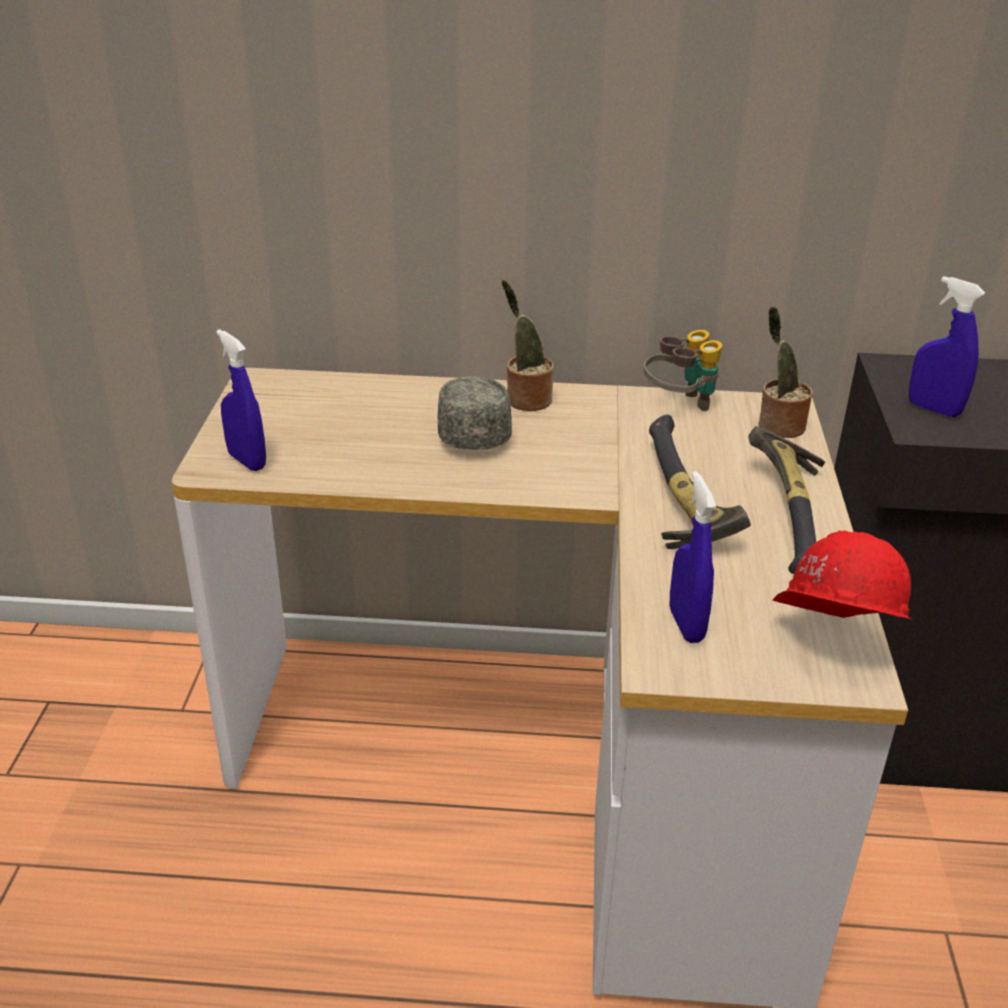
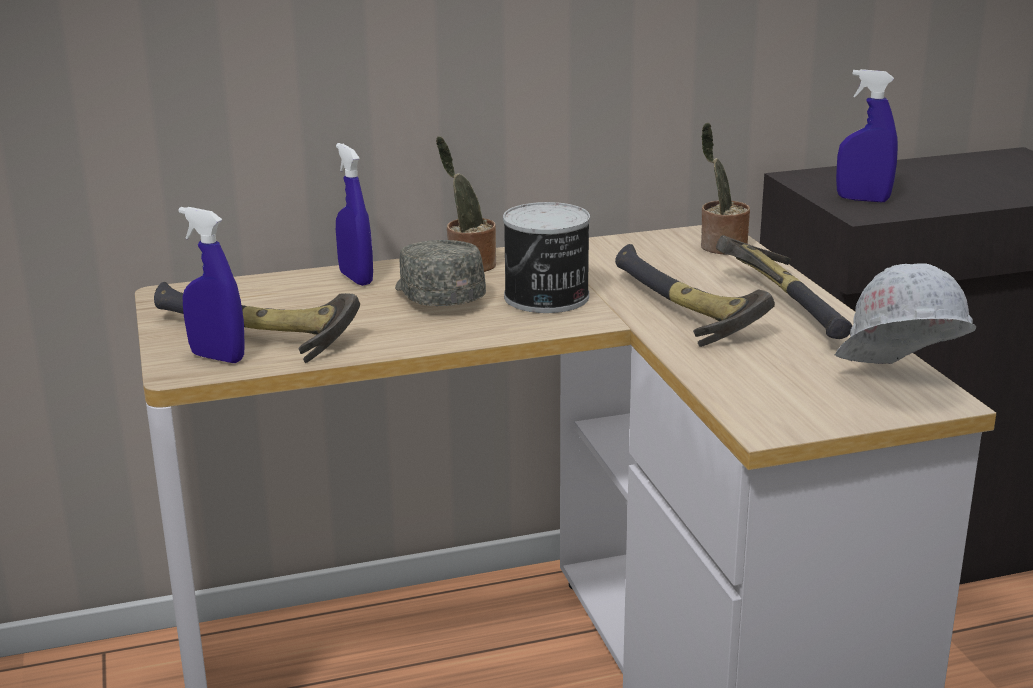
camera: 20 degrees left, 10 degrees down
binoculars [644,330,722,411] -> none
blue spray bottle [670,471,716,643] -> blue spray bottle moved to [336,143,373,286]
red hard hat [772,531,911,619] -> white hard hat [780,263,976,365]
none -> hammer [154,282,360,363]
none -> can [503,202,590,313]

